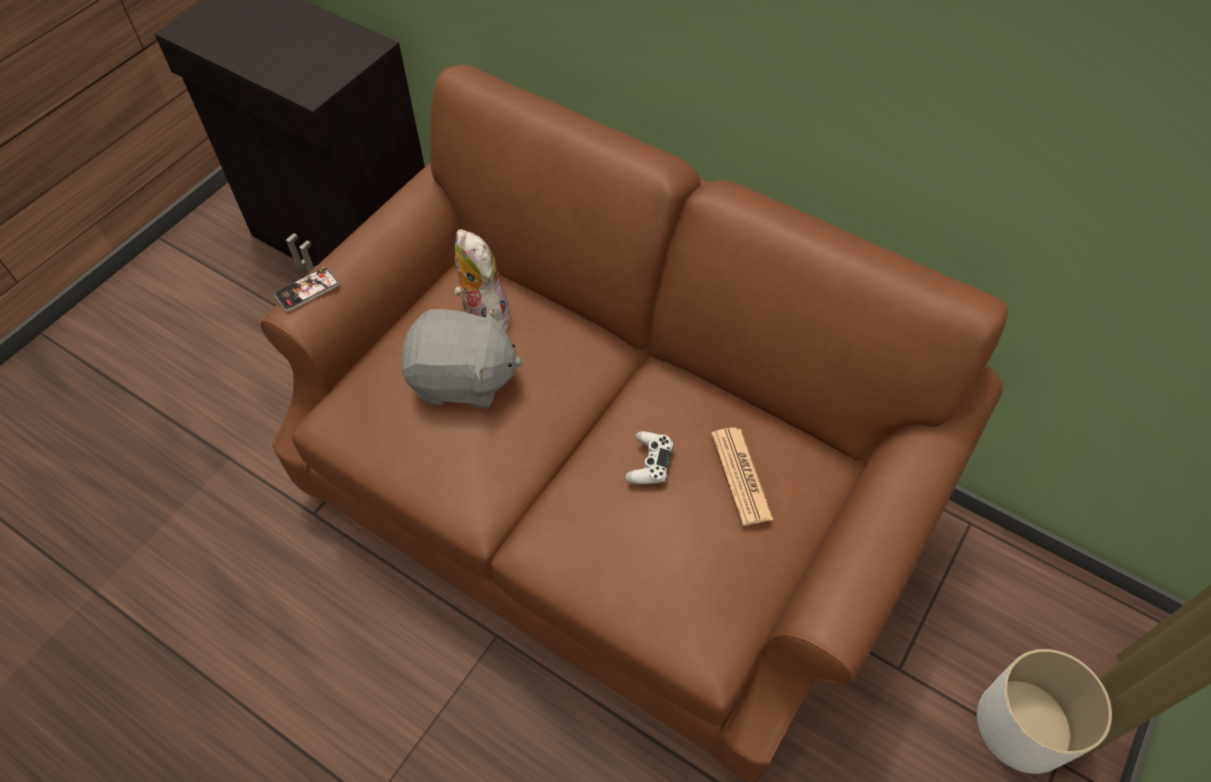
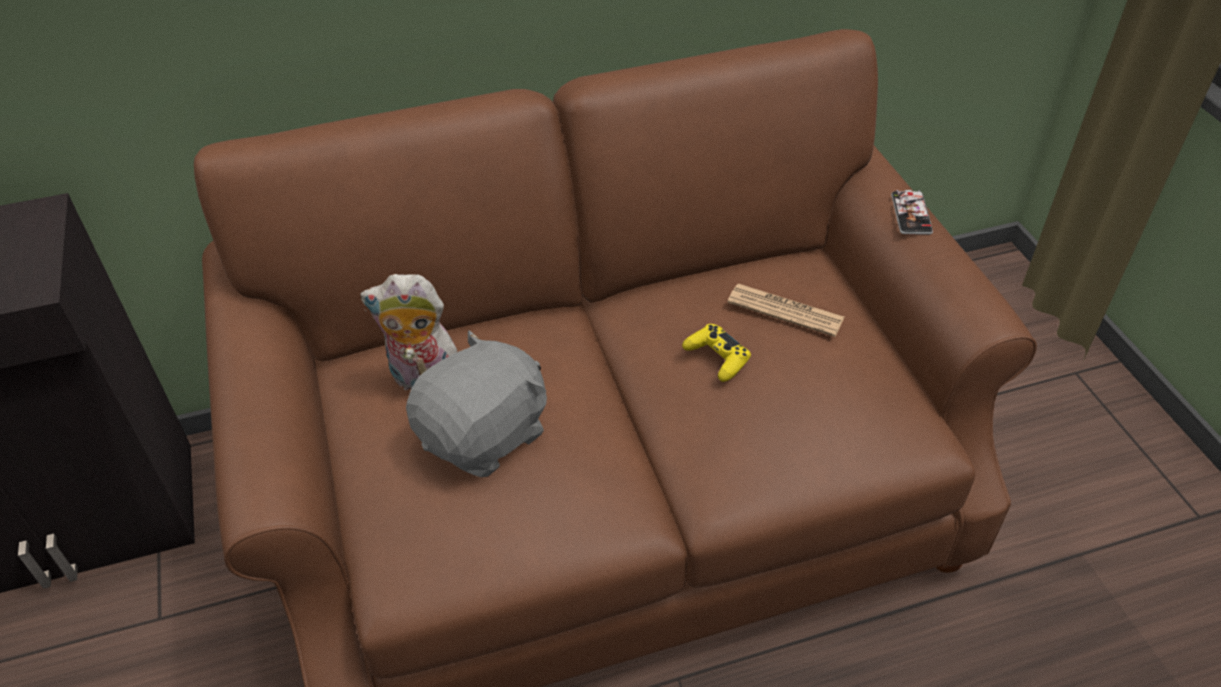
camera: 50 degrees left, 10 degrees down
phone [274,267,339,311] -> phone moved to [891,190,933,235]
white game controller [625,431,674,484] -> yellow game controller [682,324,751,382]
white planter [977,649,1112,774] -> none

